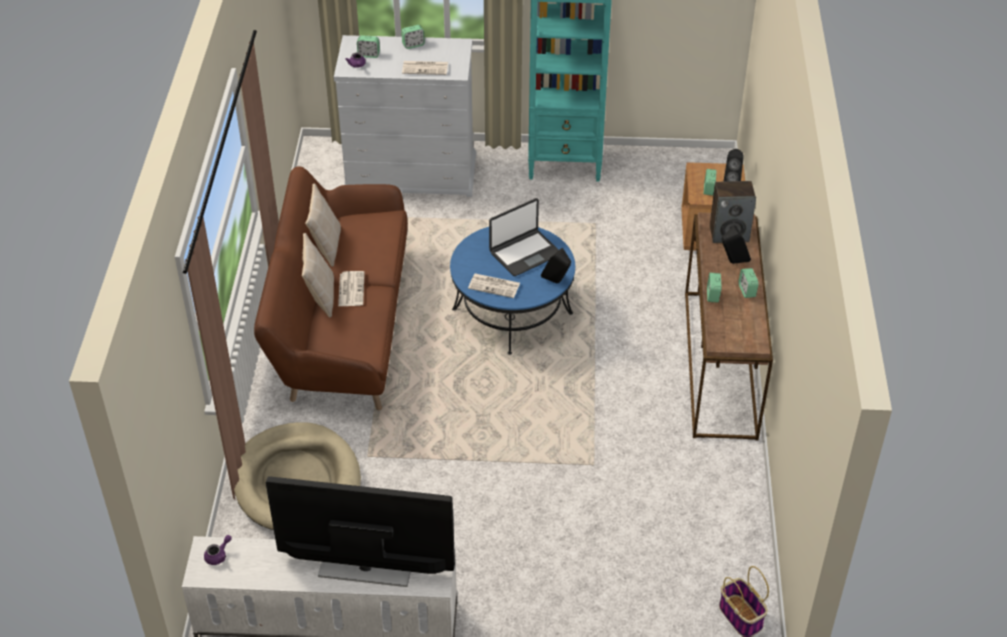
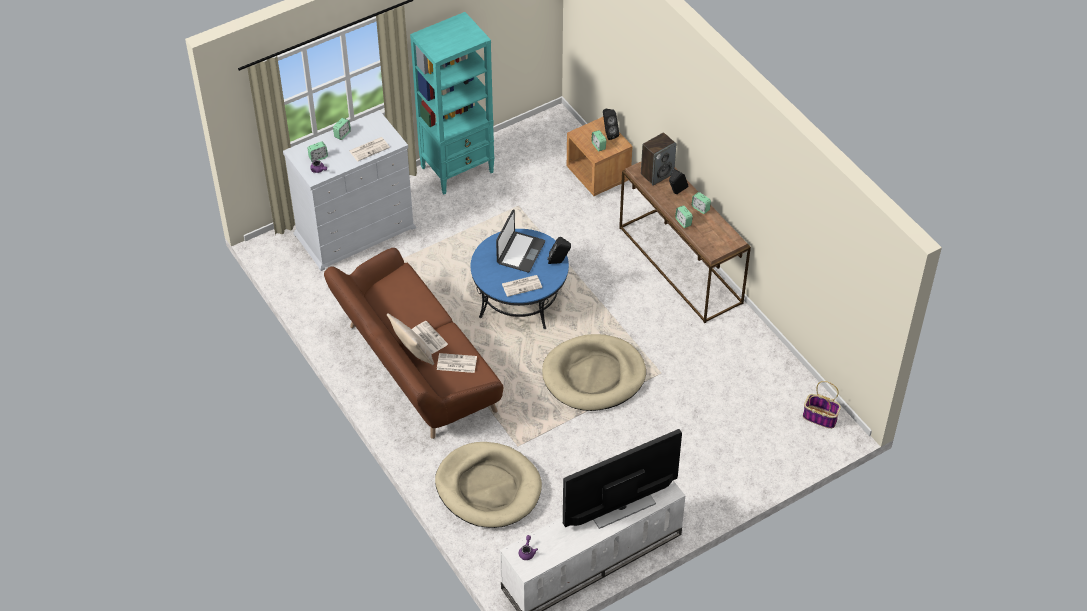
camera: 35 degrees left, 5 degrees up
beige pillow [305,183,341,266] -> none
none -> newspaper [437,353,477,373]
none -> beige dog bed [542,334,646,411]

